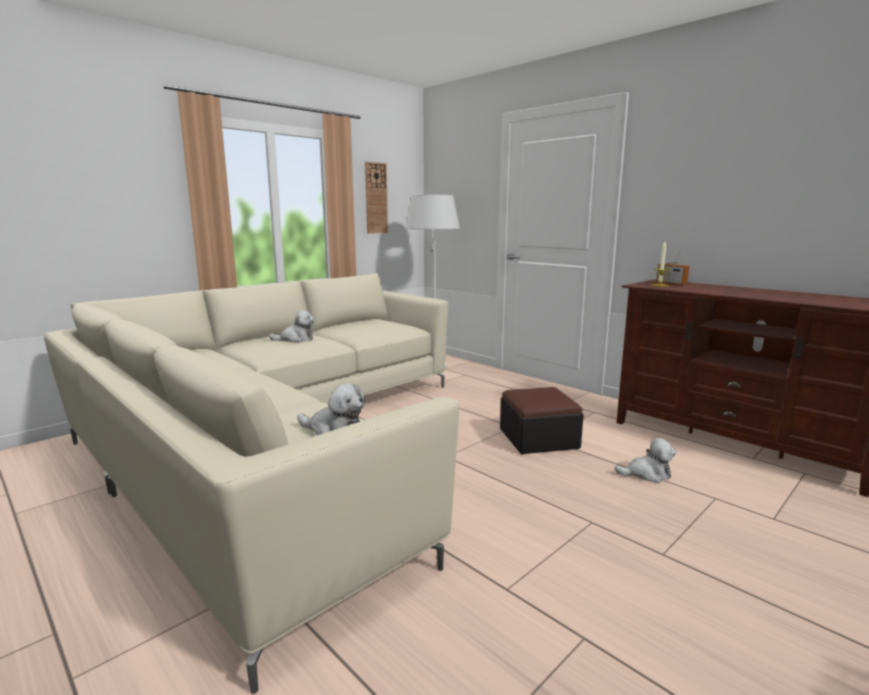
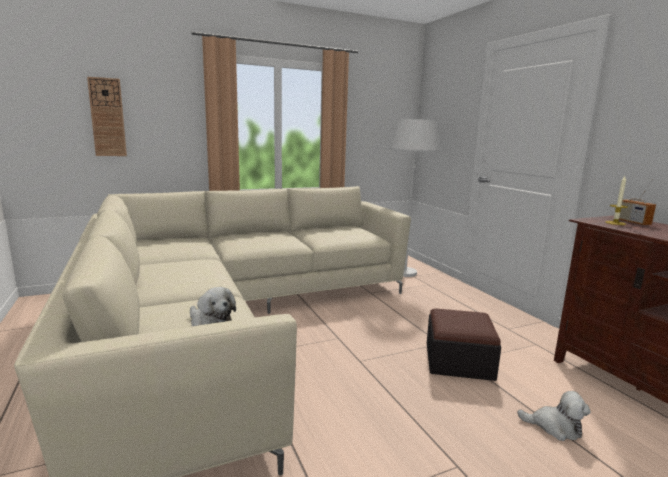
camera: 20 degrees right, 0 degrees up
plush toy [269,310,315,343] -> none
wall clock [365,162,388,234] -> wall clock moved to [87,77,127,156]

